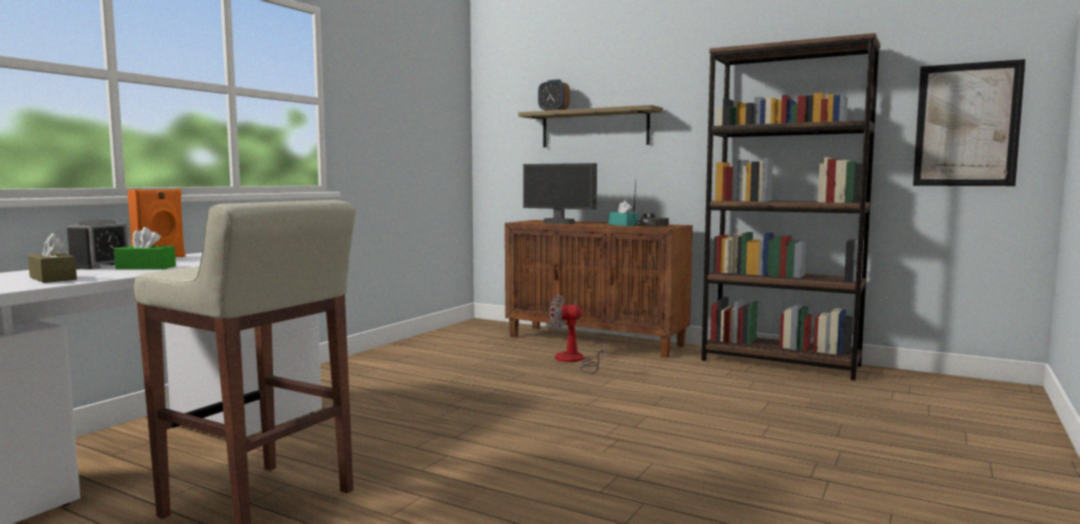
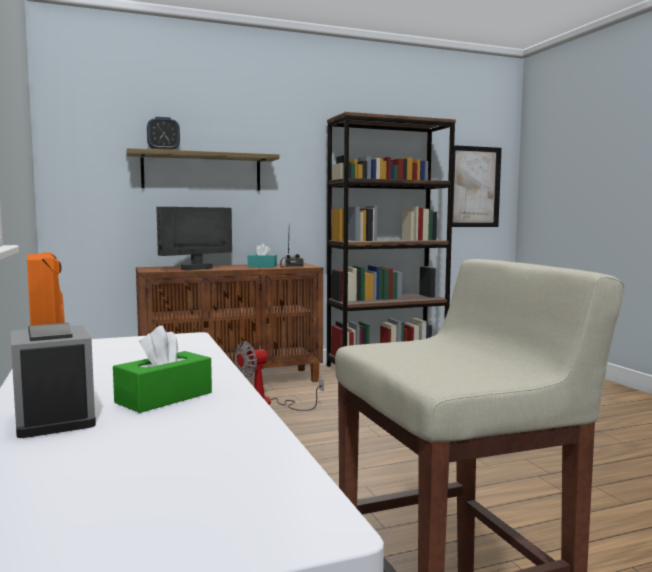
camera: 50 degrees left, 0 degrees up
brown tissue box [28,233,77,283] -> none
monitor [523,163,597,224] -> monitor turned 150 degrees clockwise [156,207,232,270]

